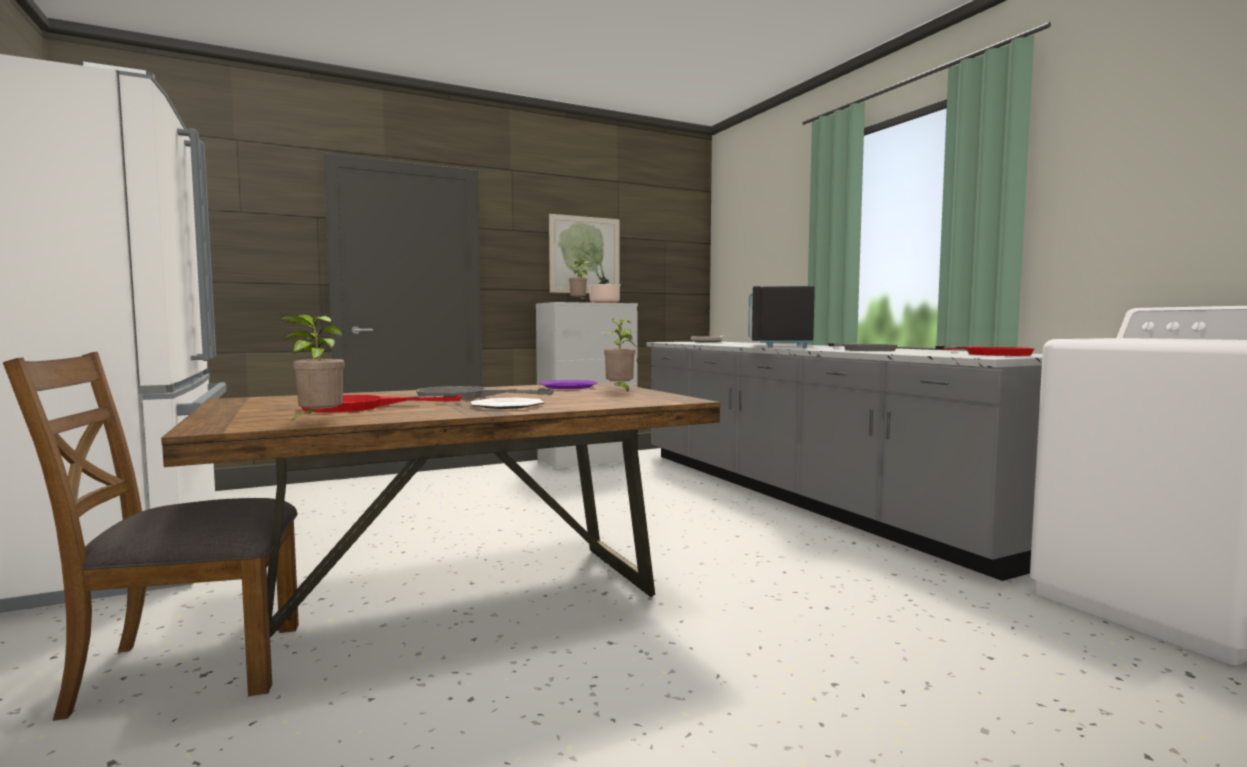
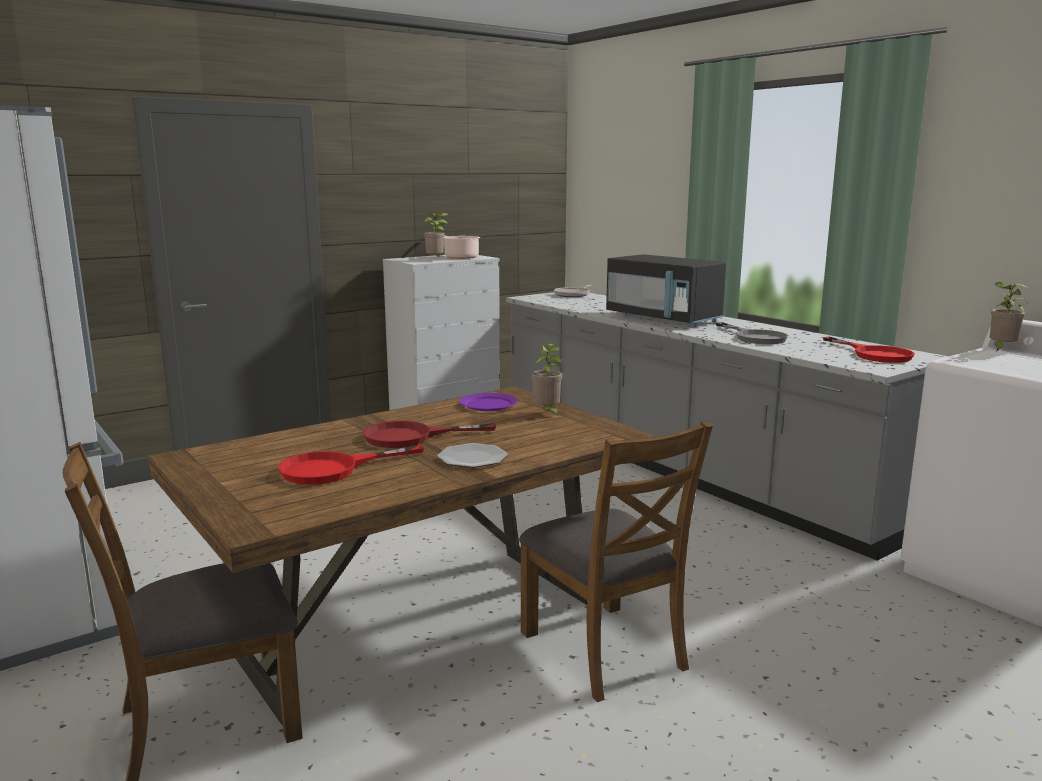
camera: 10 degrees left, 10 degrees up
potted plant [279,314,345,422] -> potted plant moved to [990,282,1029,352]
grey frying pan [416,386,554,400] -> red frying pan [363,421,496,448]
picture [549,214,620,293] -> none
black microwave [748,286,815,348] -> black microwave turned 45 degrees counterclockwise [606,254,726,327]
none -> brown chair [519,420,713,702]

